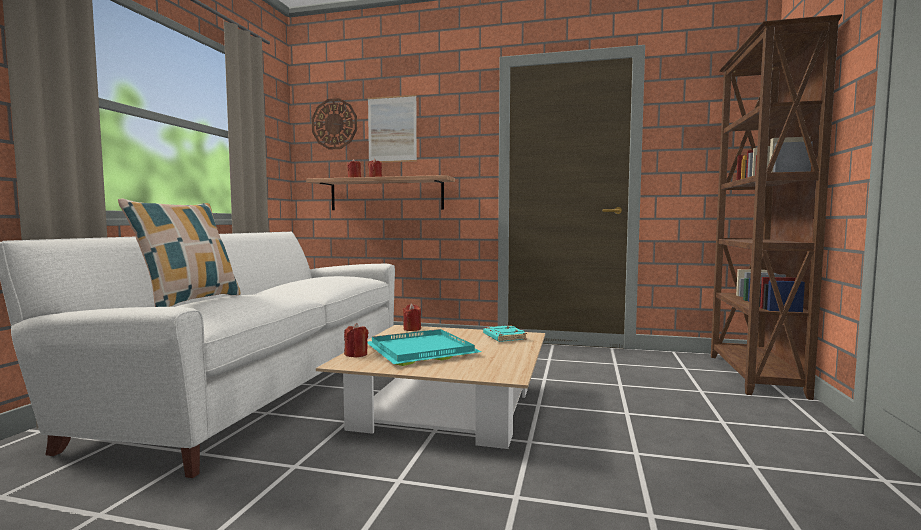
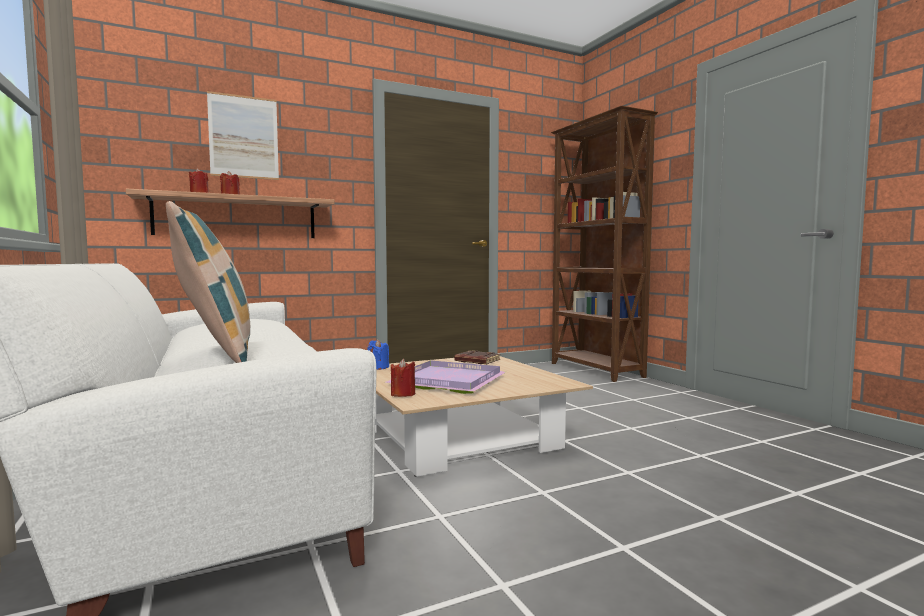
camera: 40 degrees left, 0 degrees up
wall clock [312,98,357,150] -> none
turquoise tray [367,329,482,366] -> purple tray [386,360,506,394]
red candle [403,303,421,331] -> blue candle [368,339,389,370]
turquoise book [483,325,527,342] -> brown book [454,350,500,364]

